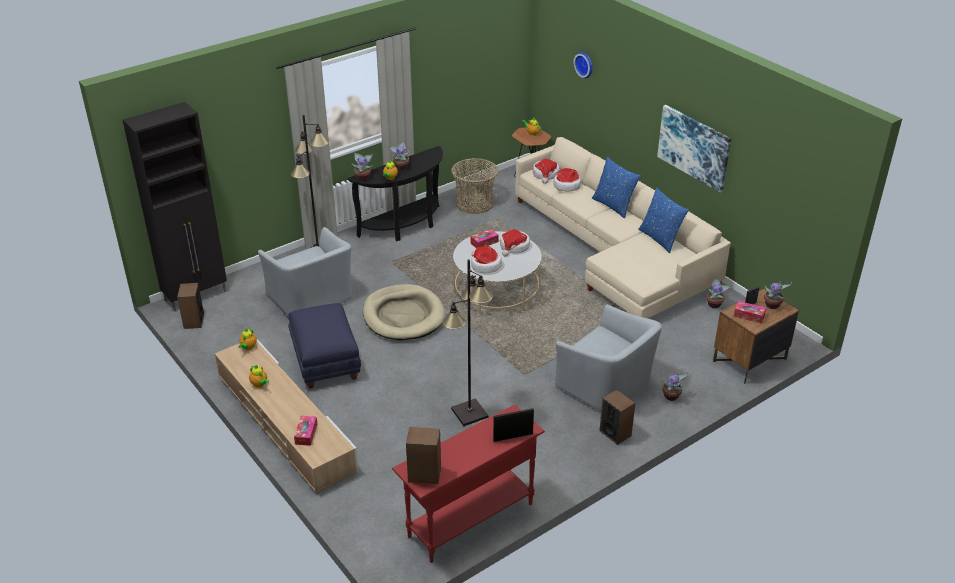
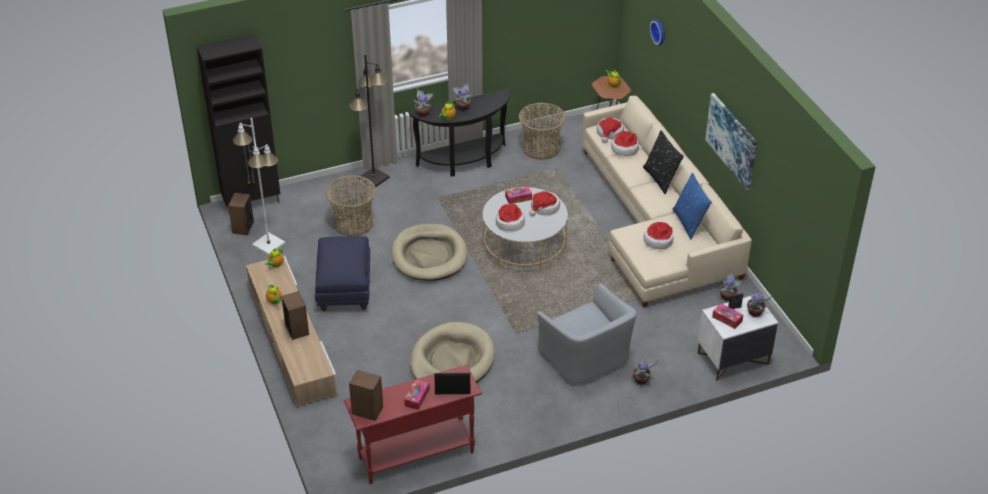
camera: 15 degrees right, 5 degrees up
grey armchair [258,227,352,318] -> basket [326,175,376,236]
tissue box [294,416,317,446] -> tissue box moved to [404,379,430,410]
black floor lamp [442,259,493,426] -> beige dog bed [410,322,495,383]
blue pillow [592,157,641,218] -> black pillow [643,130,684,194]
speaker [599,389,635,445] -> speaker moved to [281,291,309,340]
brown nightstand [713,289,799,384] -> white nightstand [697,296,779,381]
none -> white floor lamp [233,118,285,255]
none -> hat [644,222,674,249]

